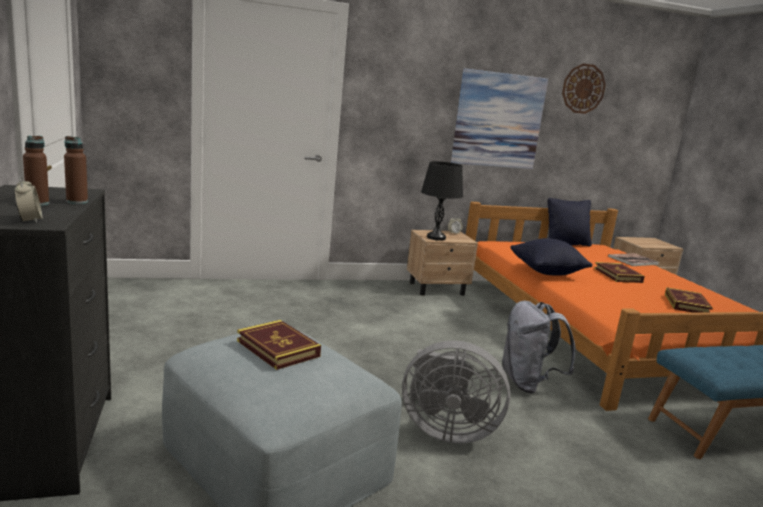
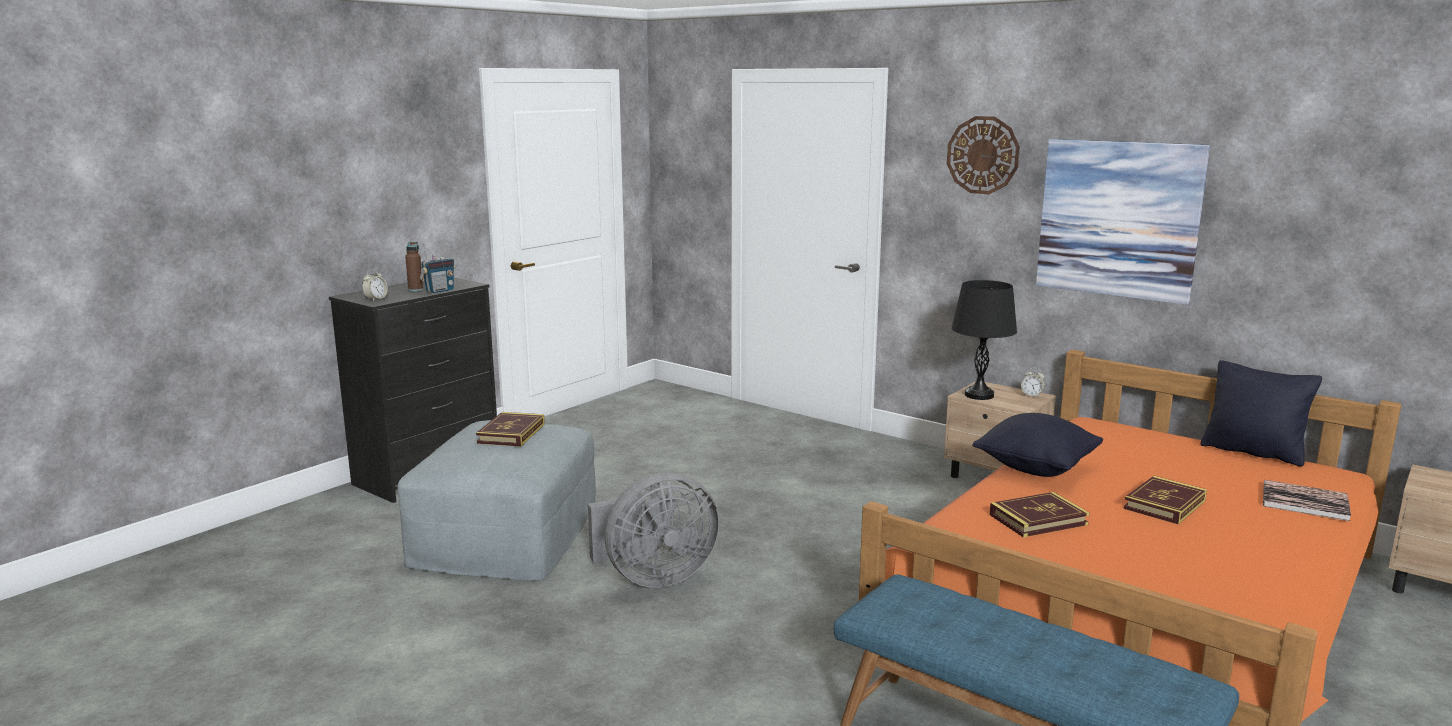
camera: 55 degrees right, 0 degrees up
brown bottle [64,136,88,204] -> radio [420,244,455,293]
grey fan [402,340,511,444] -> grey fan turned 90 degrees counterclockwise [588,472,719,588]
grey backpack [501,301,576,394] -> none
wall clock [562,63,606,114] -> wall clock moved to [947,116,1020,194]
book [665,287,713,313] -> book moved to [990,492,1090,537]

